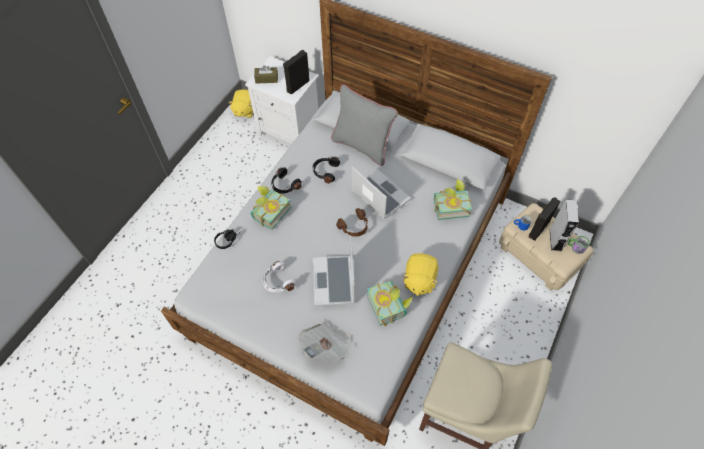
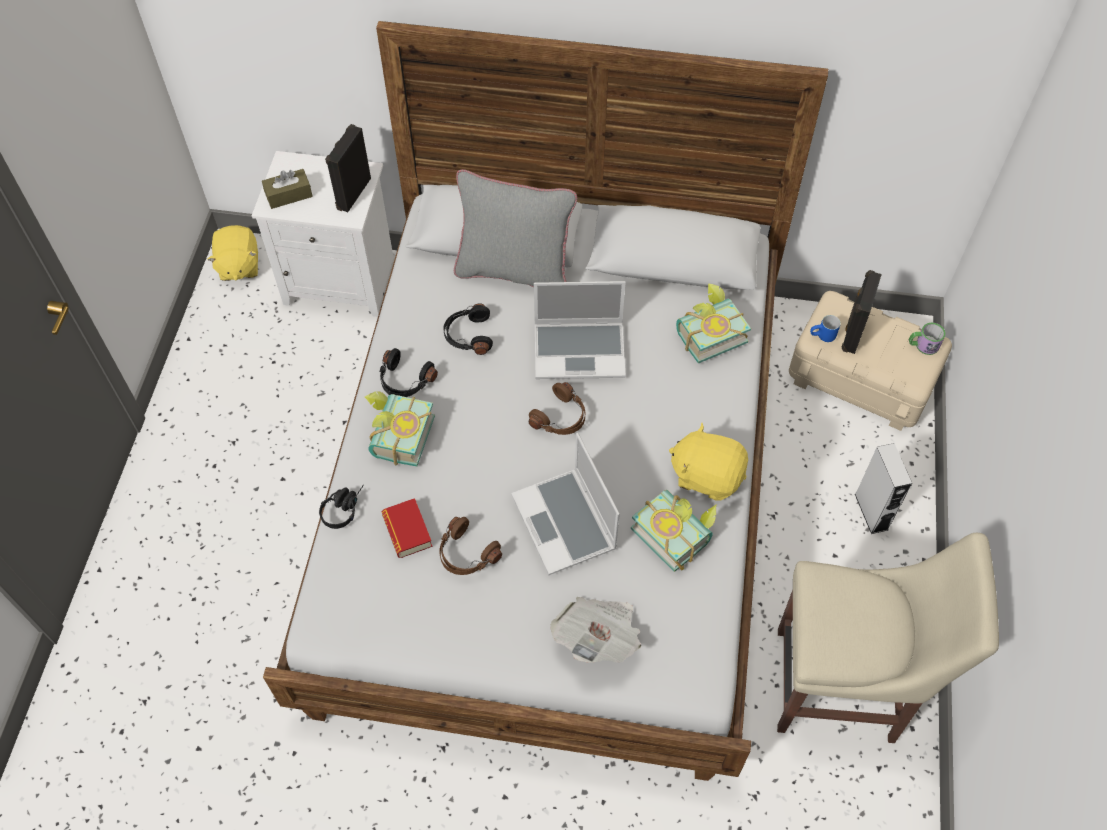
camera: 20 degrees left, 0 degrees up
white headphones [262,261,295,292] -> brown headphones [440,517,502,575]
laptop [351,166,411,219] -> laptop turned 150 degrees clockwise [534,281,626,379]
yellow plush toy [403,253,438,296] -> yellow plush toy turned 120 degrees clockwise [669,423,748,501]
grey speaker [549,199,579,251] -> grey speaker moved to [855,443,912,534]
none -> book [381,498,433,558]

